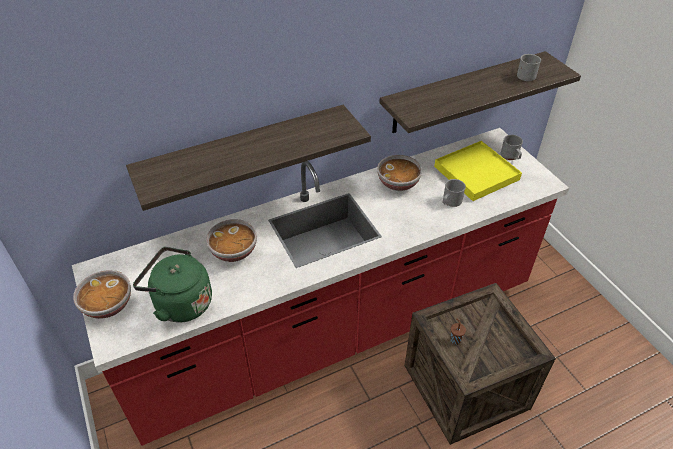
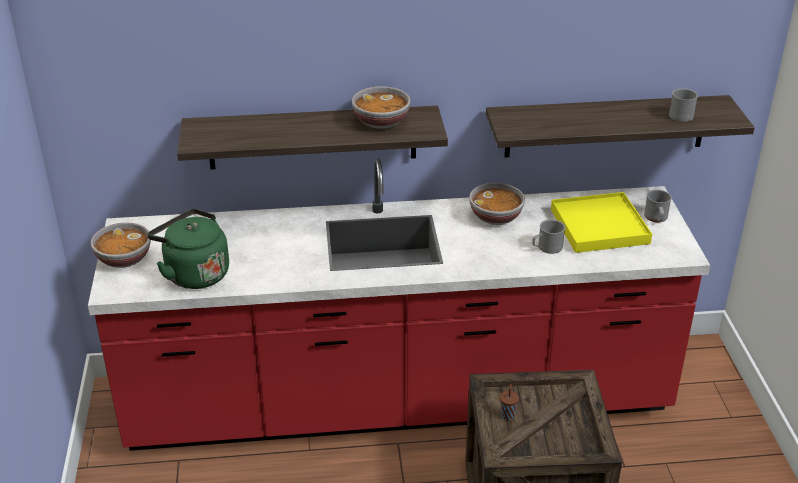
camera: 20 degrees right, 10 degrees down
bowl [206,219,257,262] -> bowl moved to [352,86,410,129]

